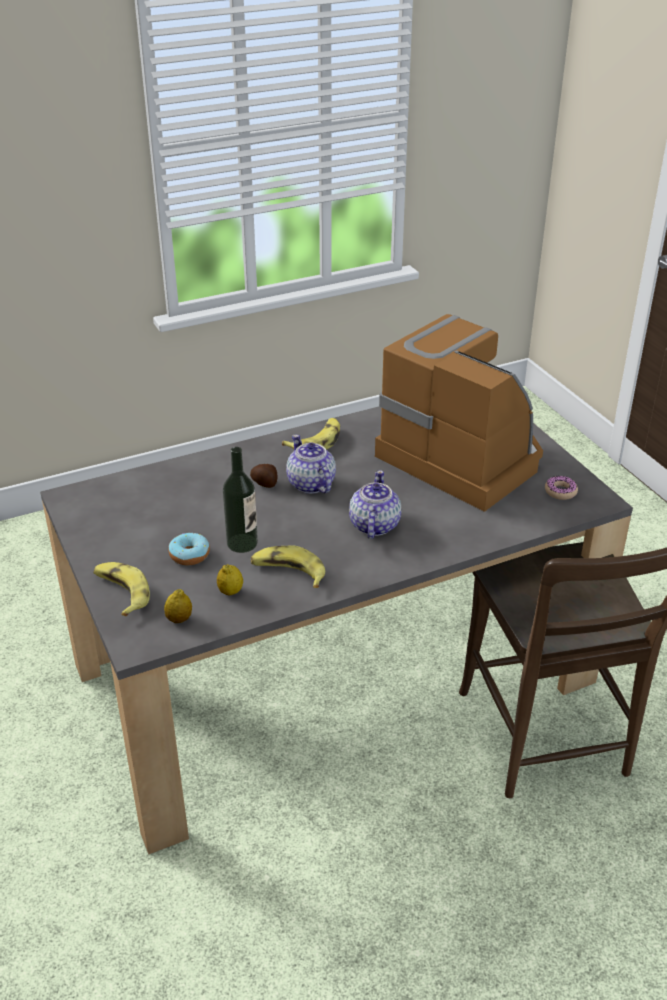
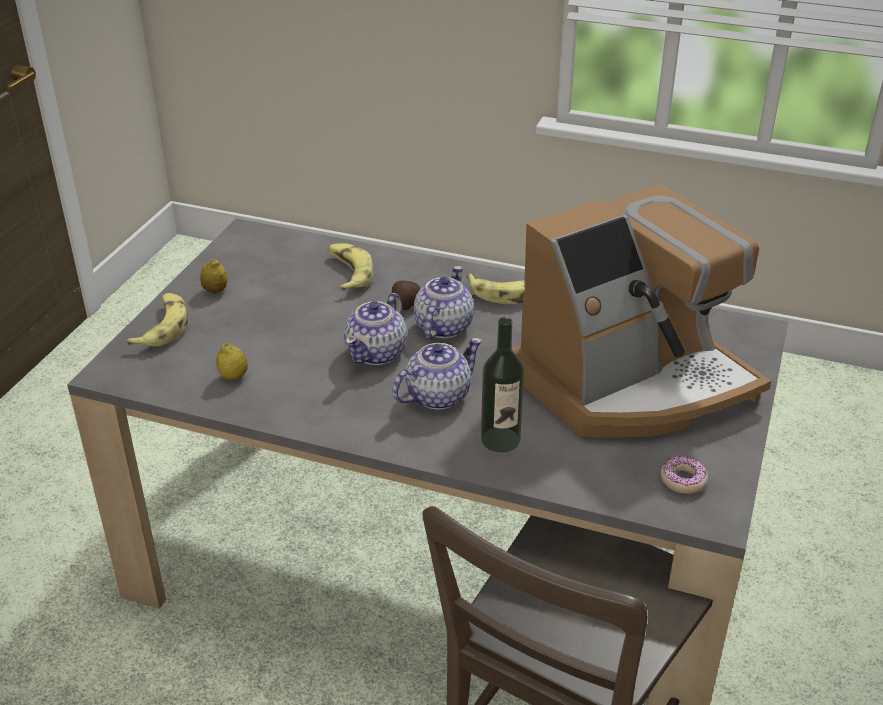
camera: 45 degrees right, 0 degrees up
lemon [164,589,192,623] -> lemon moved to [200,259,228,293]
donut [169,533,210,565] -> none
bottle [223,447,258,553] -> bottle moved to [481,317,524,452]
banana [251,545,325,588] -> banana moved to [328,243,373,291]
coffee machine [375,314,543,512] -> coffee machine turned 60 degrees clockwise [512,185,771,438]
none -> teapot [344,293,407,365]

